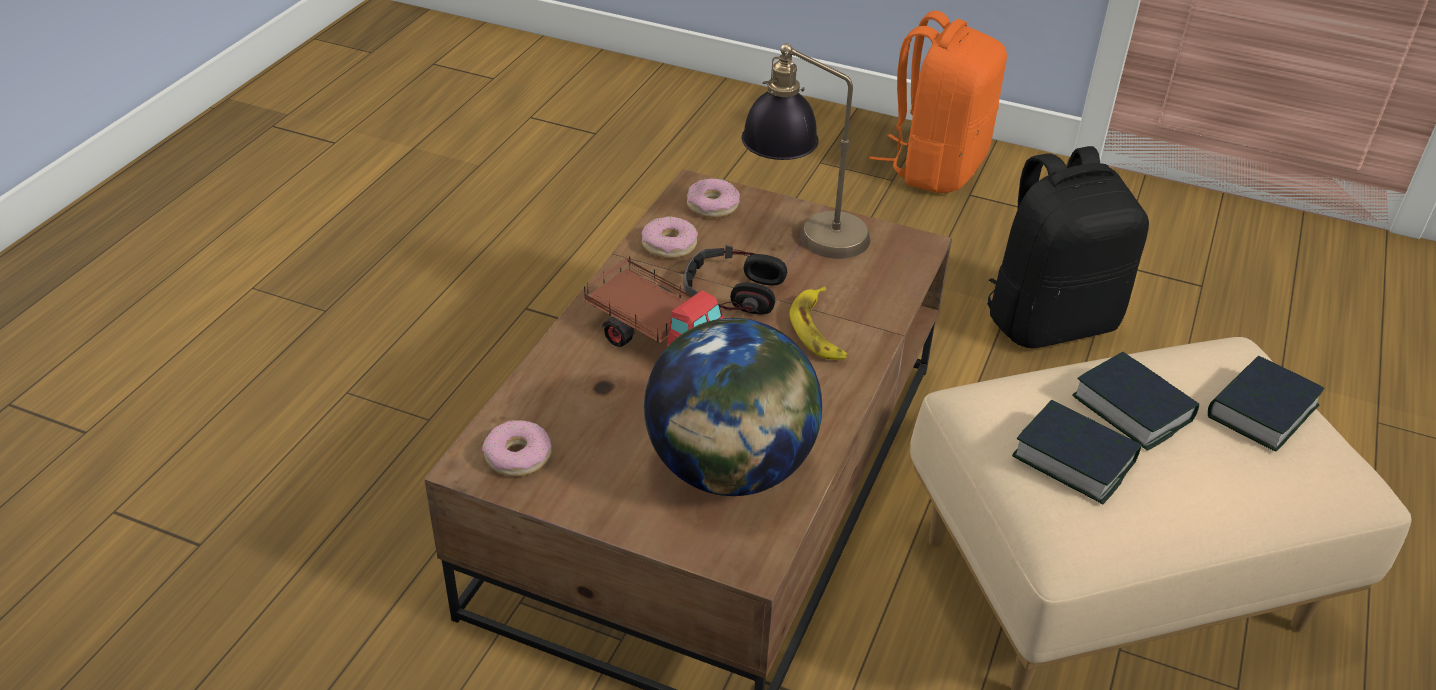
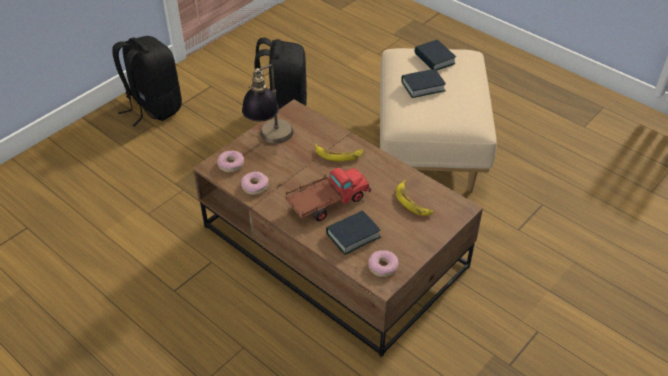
camera: 70 degrees left, 5 degrees up
globe [644,318,822,496] -> banana [396,180,433,216]
headphones [683,245,787,315] -> none
orange backpack [869,11,1007,193] -> black backpack [112,36,182,126]
book [1012,400,1142,504] -> book moved to [326,210,381,255]

